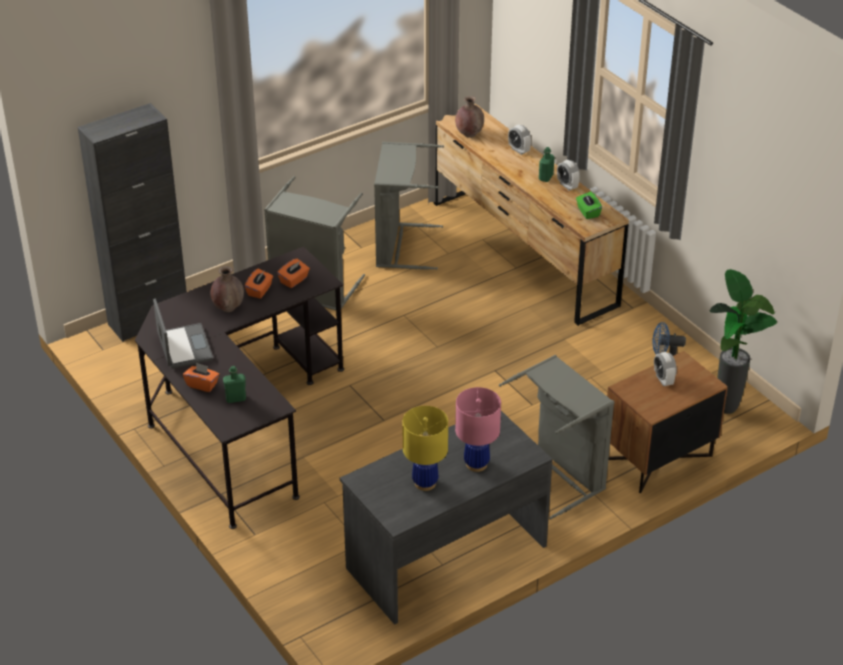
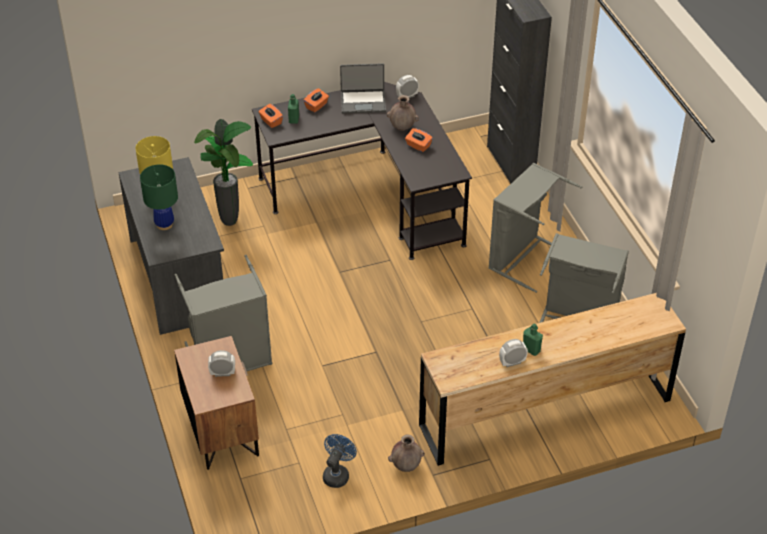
camera: 105 degrees right, 5 degrees up
orange tissue box [277,259,309,288] -> orange tissue box moved to [259,104,283,128]
brown vase [455,96,484,138] -> brown vase moved to [388,434,425,472]
pink table lamp [455,387,501,472] -> green table lamp [140,164,178,230]
alarm clock [508,125,531,155] -> alarm clock moved to [396,75,419,98]
green tissue box [576,191,602,219] -> none
potted plant [710,269,777,414] -> potted plant moved to [194,119,253,226]

